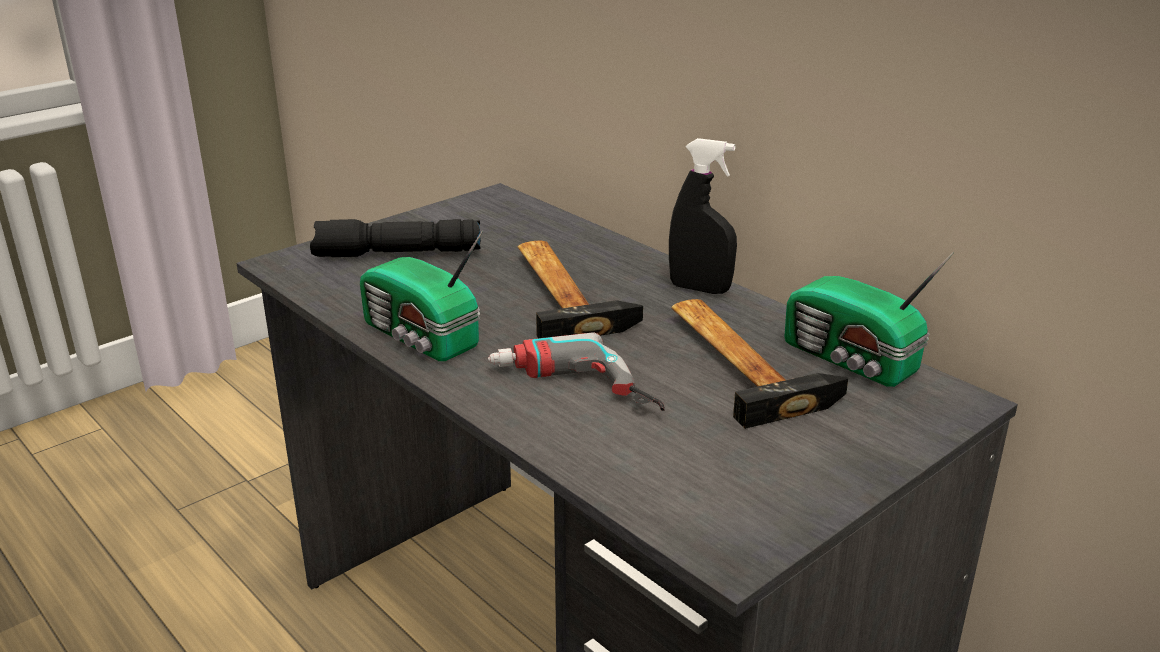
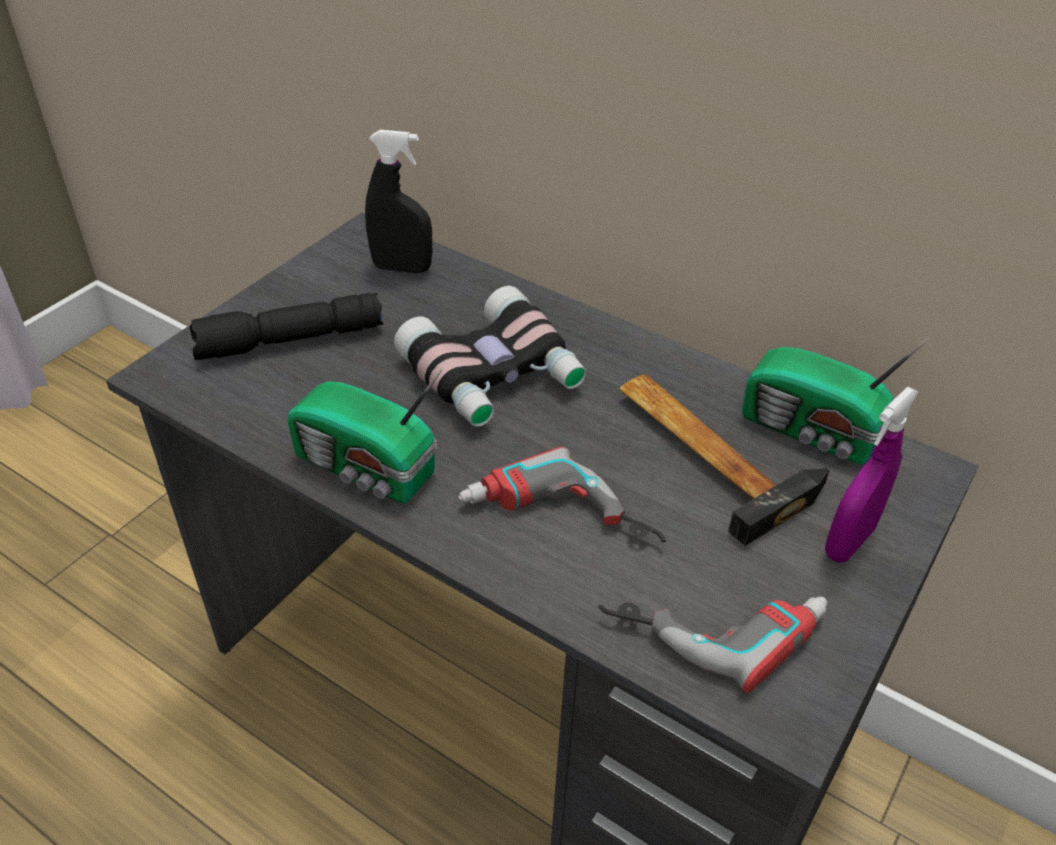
camera: 15 degrees left, 15 degrees up
hammer [518,241,643,338] -> binoculars [394,286,587,427]
black spray bottle [669,138,737,294] -> black spray bottle moved to [365,130,432,273]
none -> power drill [598,596,827,693]
none -> purple spray bottle [825,387,919,563]

